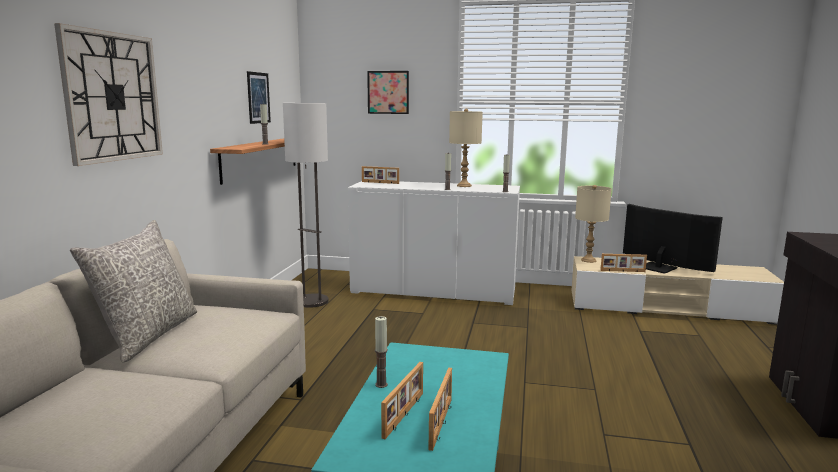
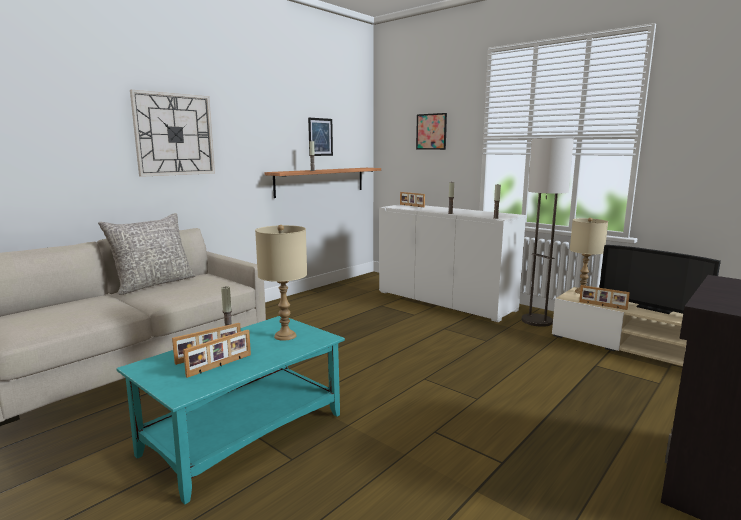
camera: 30 degrees right, 0 degrees up
floor lamp [283,103,329,308] -> floor lamp moved to [522,138,574,327]
beige table lamp [449,109,483,187] -> beige table lamp moved to [255,225,307,341]
television [623,204,723,274] -> television turned 150 degrees clockwise [599,245,721,314]

